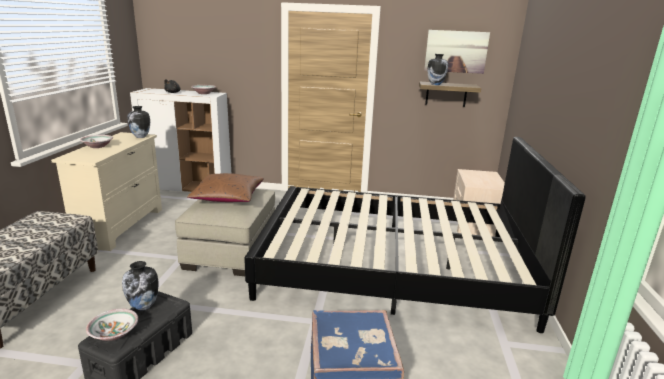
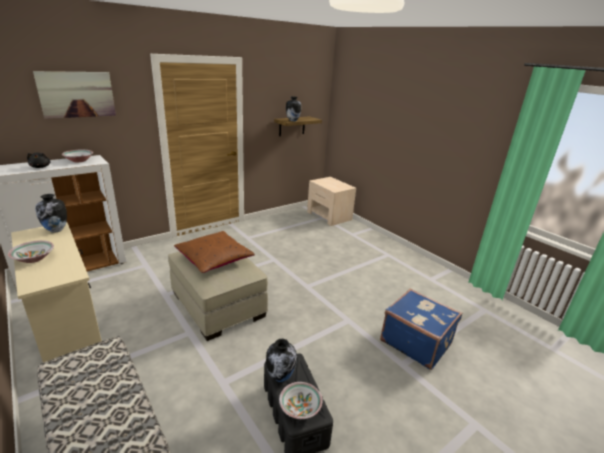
camera: 45 degrees left, 5 degrees up
black bed [244,137,586,333] -> none
picture [424,30,490,74] -> picture moved to [33,71,116,119]

